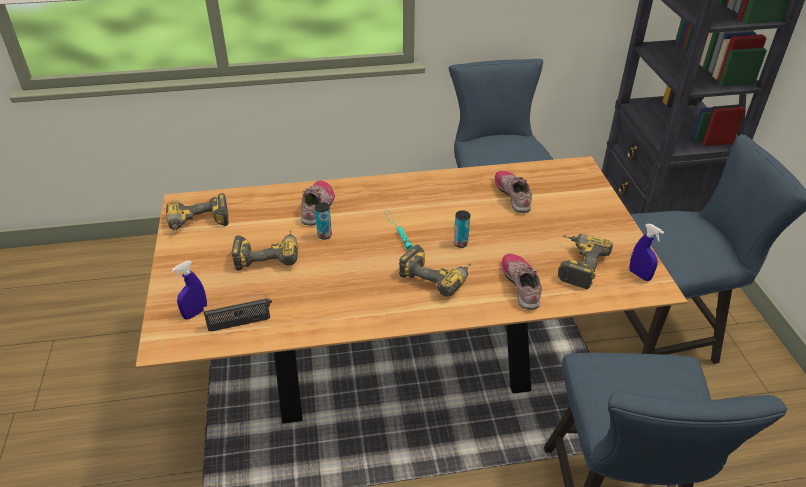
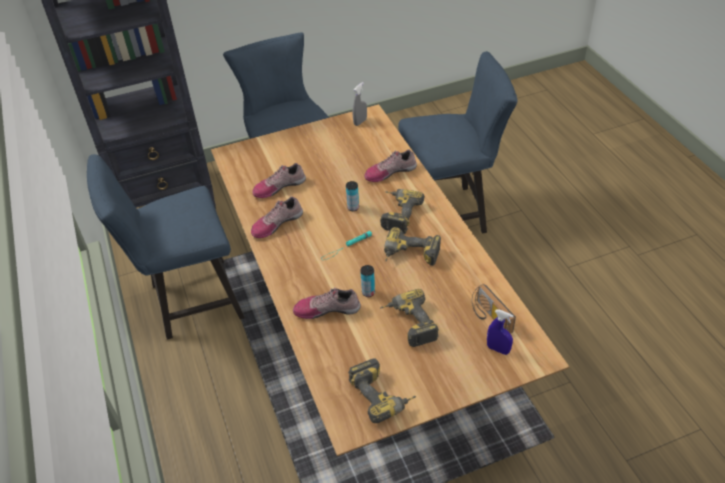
camera: 100 degrees left, 5 degrees up
power drill [558,234,613,289] -> power drill moved to [384,227,441,266]
blue spray bottle [629,224,664,281] -> grey spray bottle [352,82,367,126]
none -> shoe [251,196,303,238]

